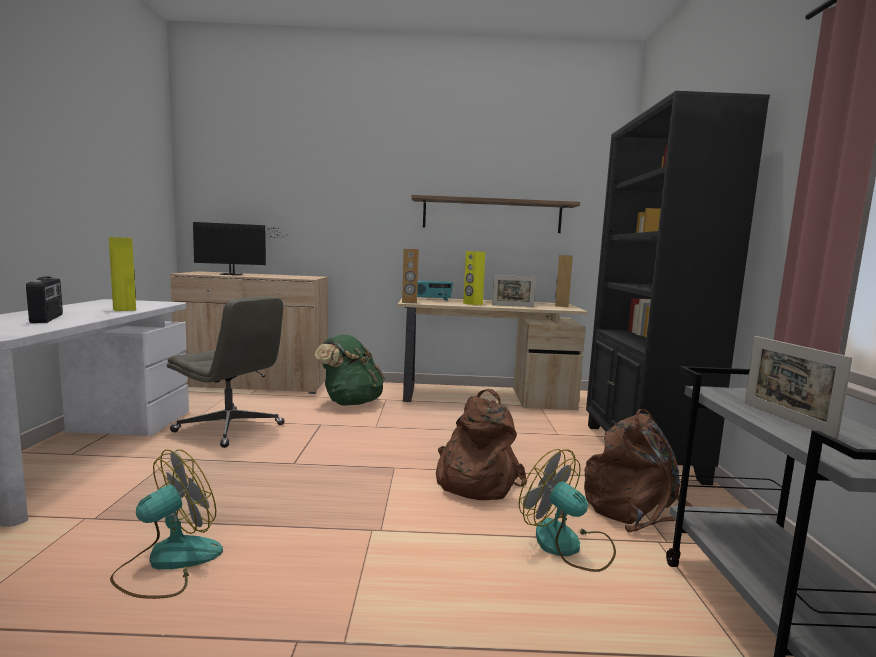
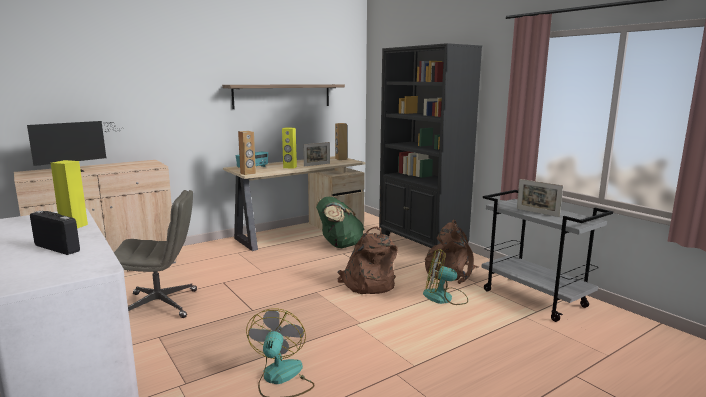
camera: 35 degrees left, 5 degrees up
green backpack [314,335,385,406] -> green backpack moved to [316,197,365,248]

